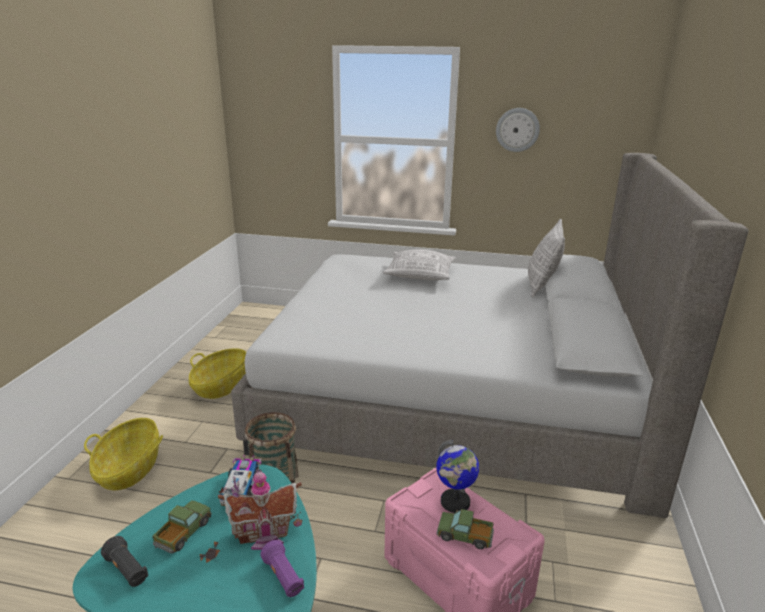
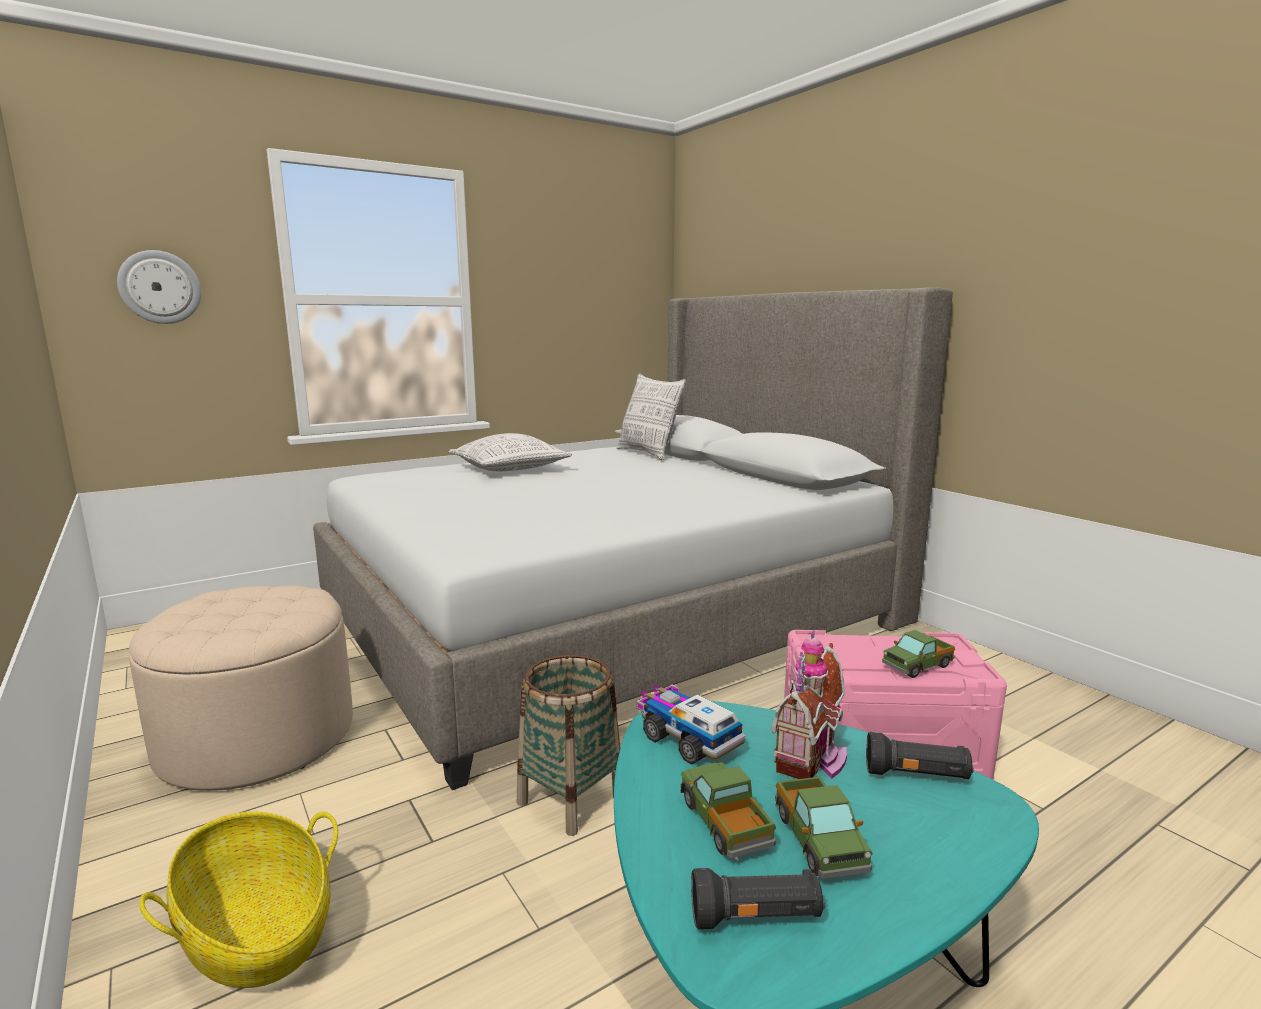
camera: 45 degrees left, 10 degrees down
basket [189,348,246,399] -> beige ottoman [129,586,353,791]
purple flashlight [260,540,304,597] -> black flashlight [866,732,974,779]
globe [436,440,479,513] -> none
wall clock [496,108,540,152] -> wall clock moved to [117,250,201,324]
none -> toy truck [775,777,873,879]

